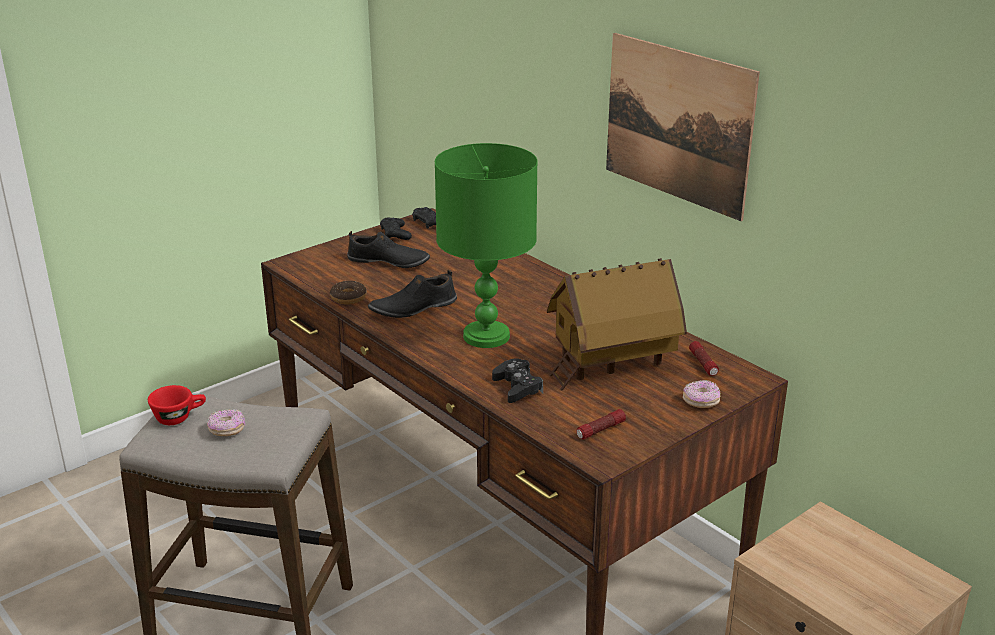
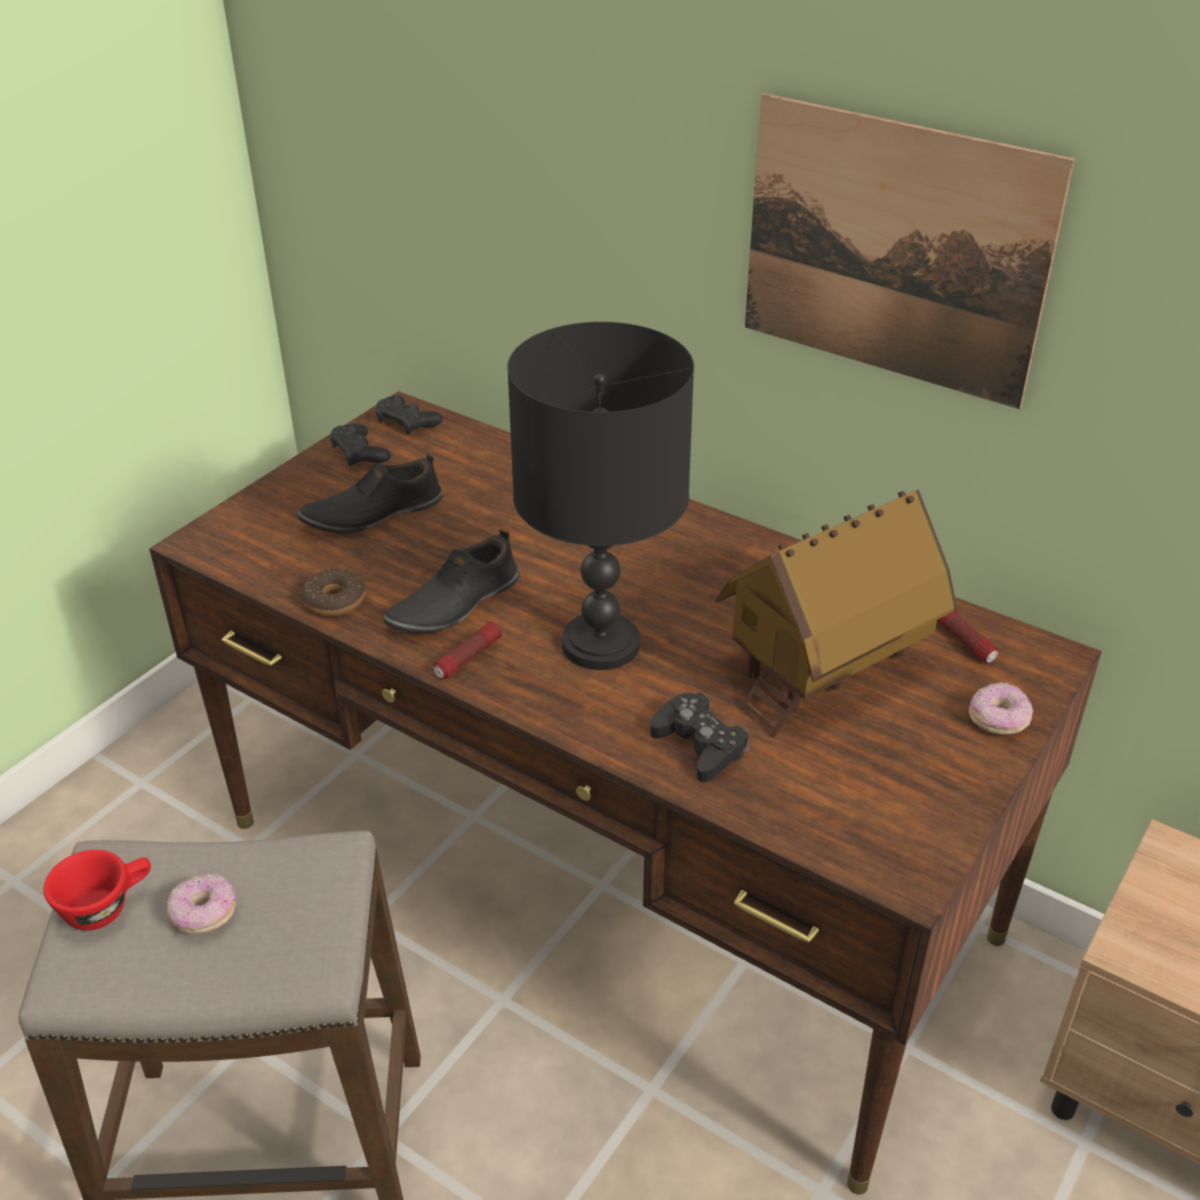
camera: 15 degrees left, 10 degrees up
black shoe [347,231,430,268] -> black shoe turned 150 degrees clockwise [297,453,443,533]
green table lamp [435,143,538,348] -> black table lamp [507,322,694,670]
flashlight [576,409,626,440] -> flashlight moved to [433,622,502,679]

